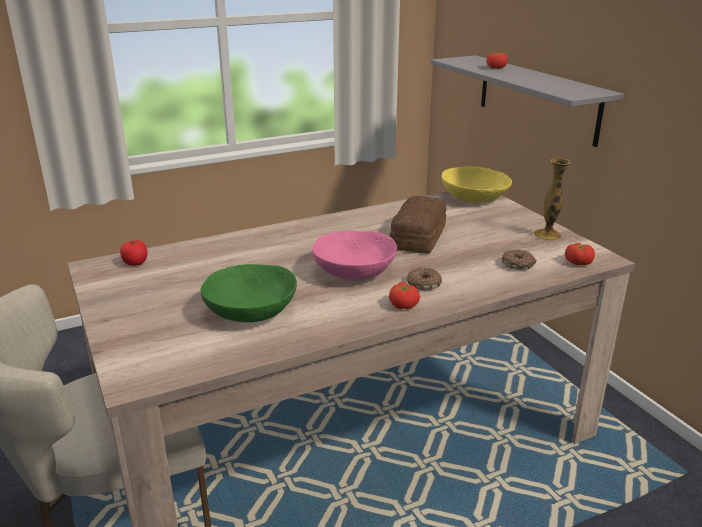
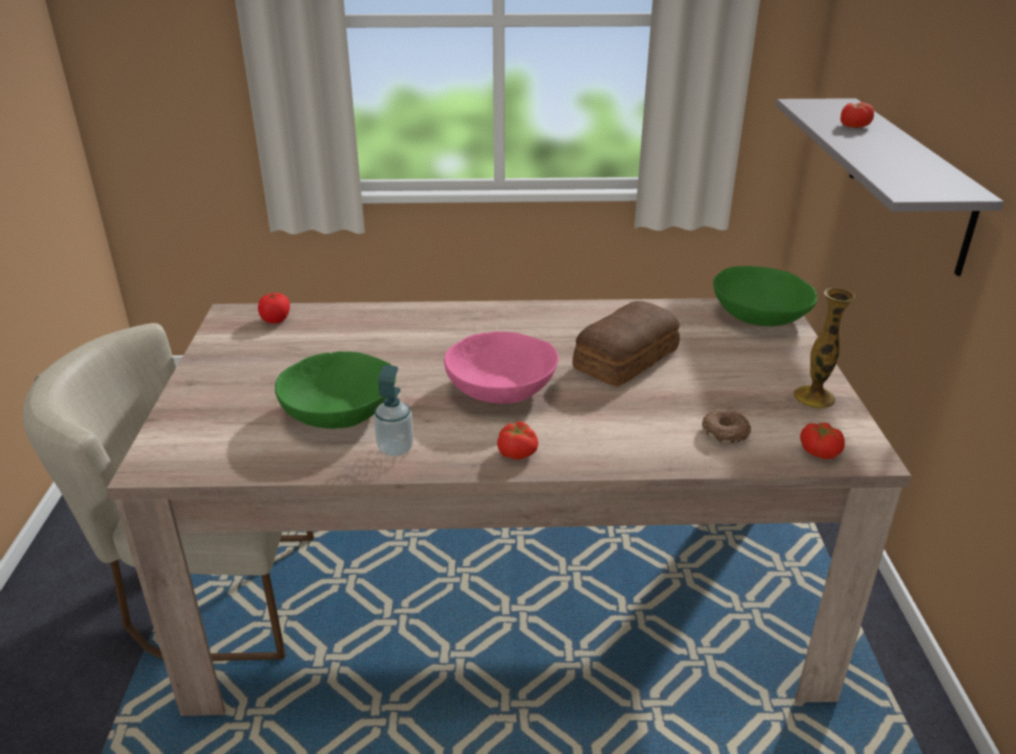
camera: 25 degrees right, 5 degrees up
donut [406,267,442,290] -> none
yellow bowl [442,167,512,203] -> green bowl [713,266,817,326]
none -> soap dispenser [374,365,414,456]

